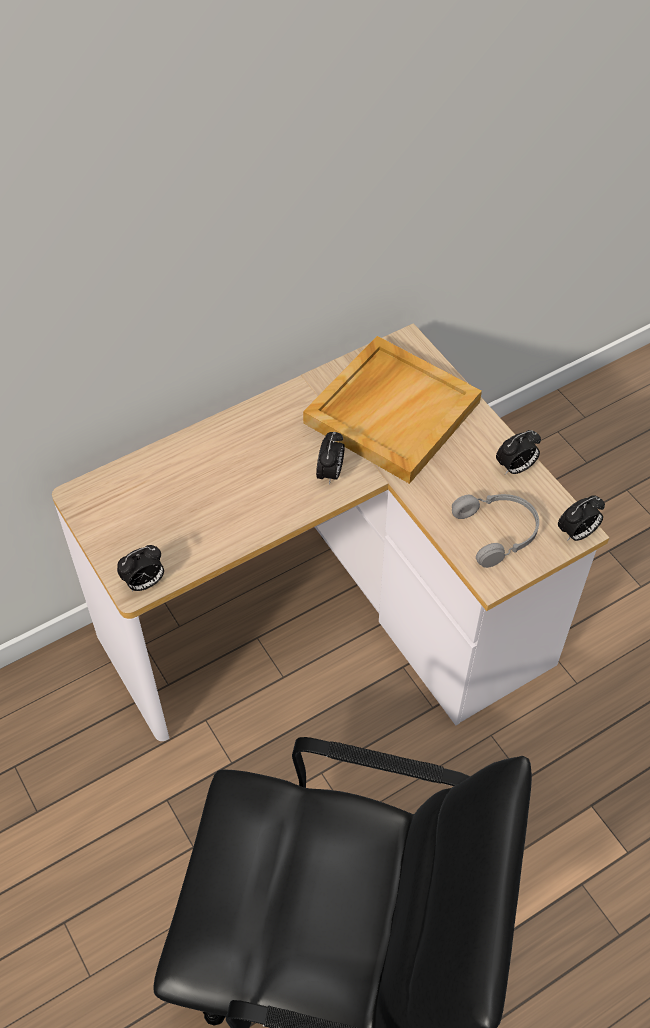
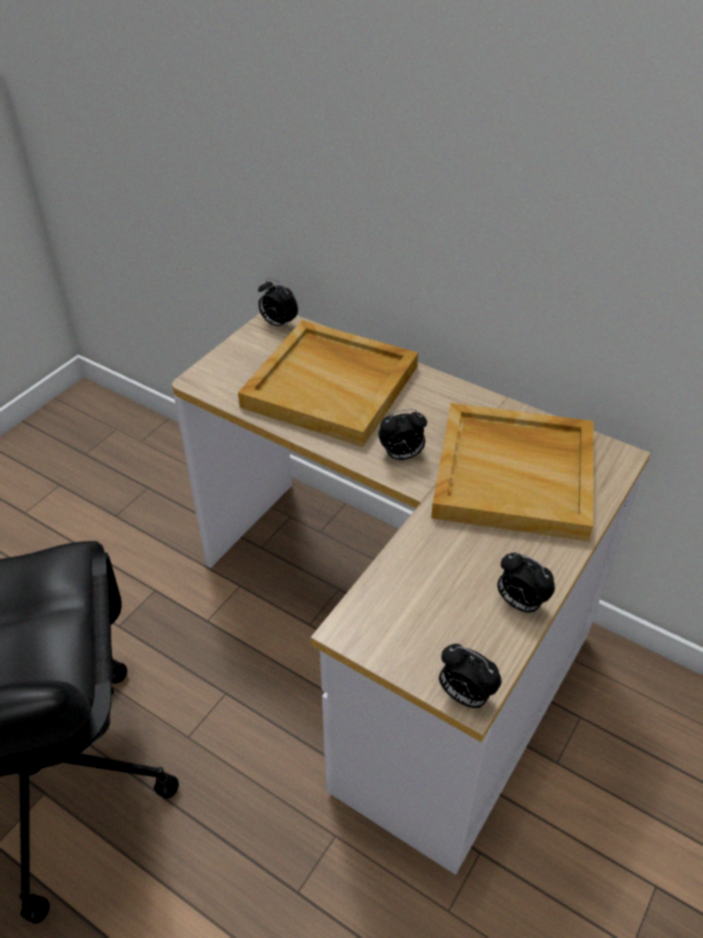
camera: 65 degrees right, 10 degrees down
alarm clock [117,545,164,591] -> alarm clock moved to [258,278,298,329]
grey headphones [452,494,539,568] -> none
none -> beige tray [238,320,418,447]

